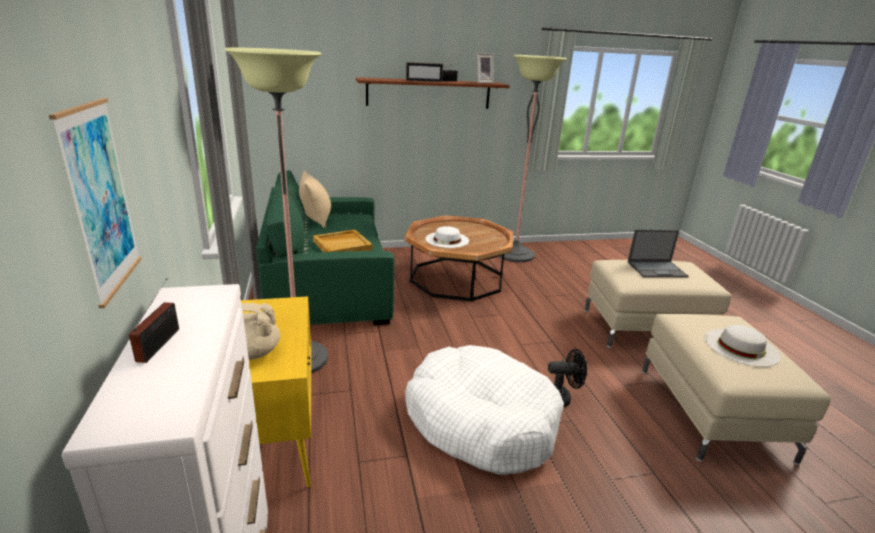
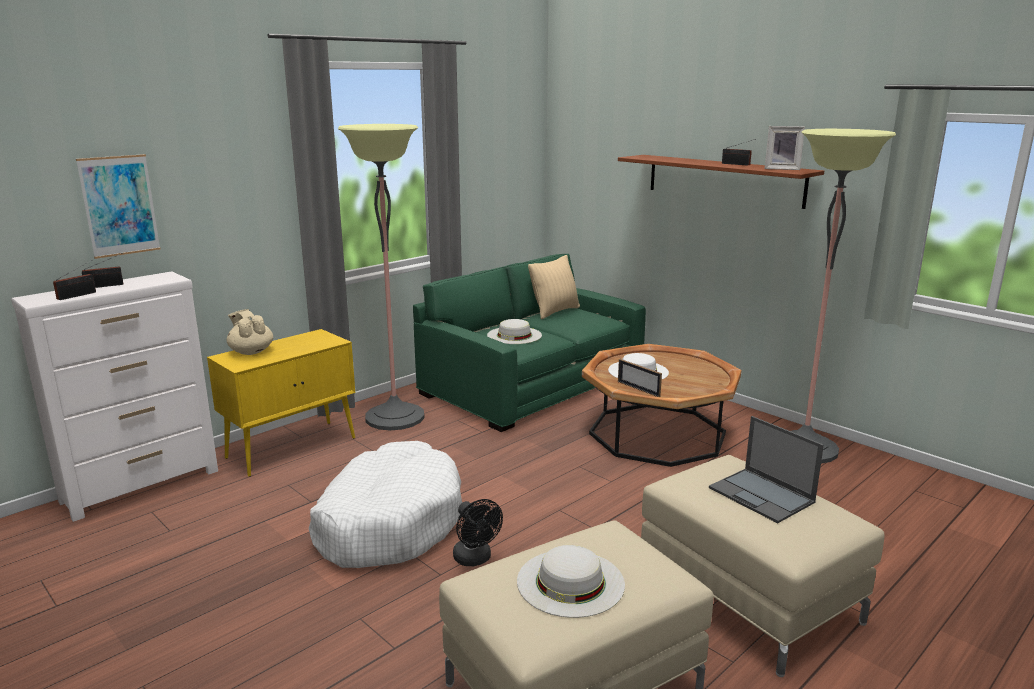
camera: 60 degrees right, 5 degrees down
beige tray [313,230,373,252] -> white hat [487,319,542,344]
picture frame [406,62,443,82] -> picture frame moved to [618,359,662,397]
none -> radio [53,260,96,300]

